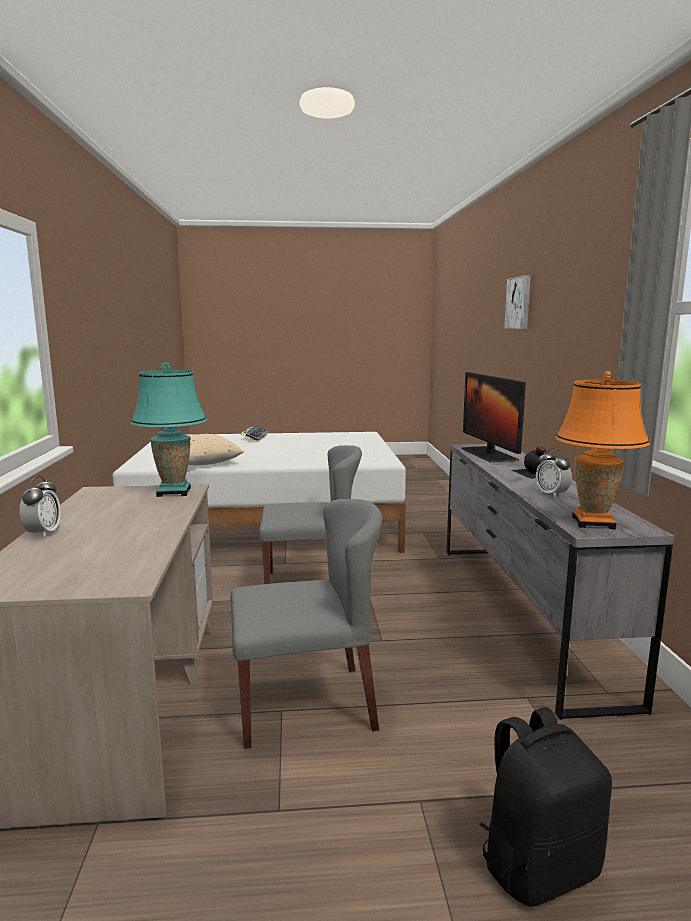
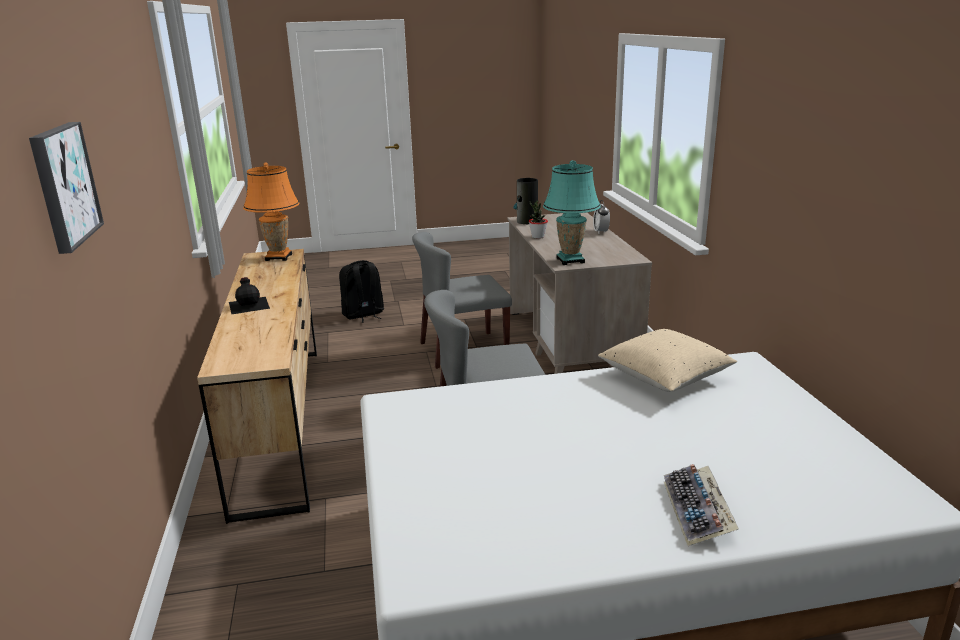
camera: 175 degrees right, 10 degrees up
grey dresser [446,444,674,720] -> brown dresser [197,249,317,524]
monitor [462,372,526,463] -> none
alarm clock [536,448,572,498] -> none
none -> vase [513,178,538,224]
none -> potted plant [529,200,548,239]

